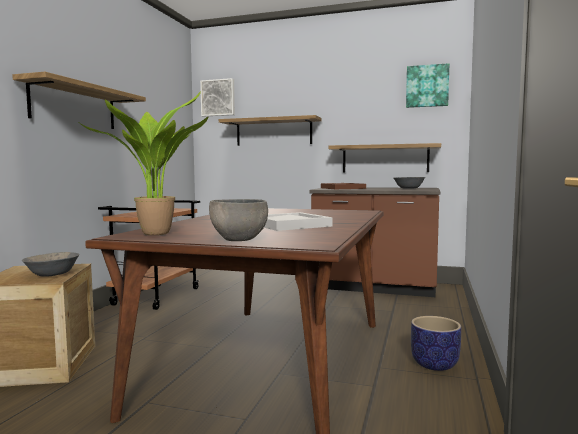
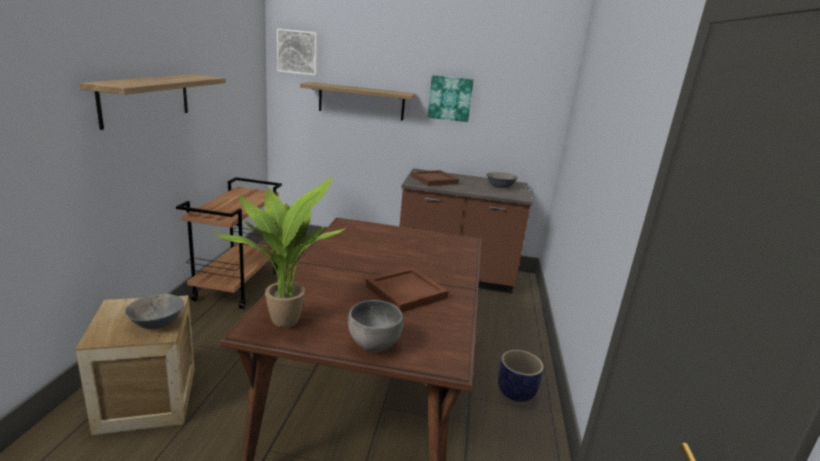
camera: 10 degrees left, 15 degrees up
white tray [264,212,333,231] -> brown tray [365,267,449,312]
shelf [329,143,441,172] -> none
picture [406,63,449,108] -> picture moved to [428,75,474,122]

